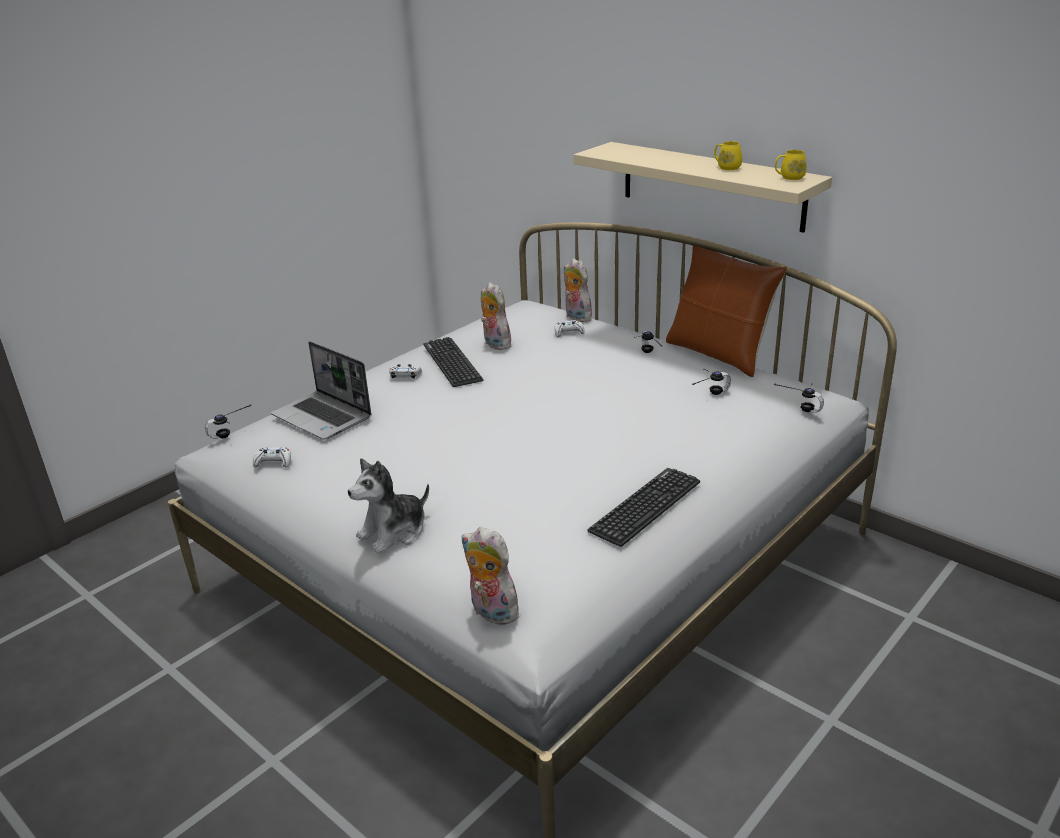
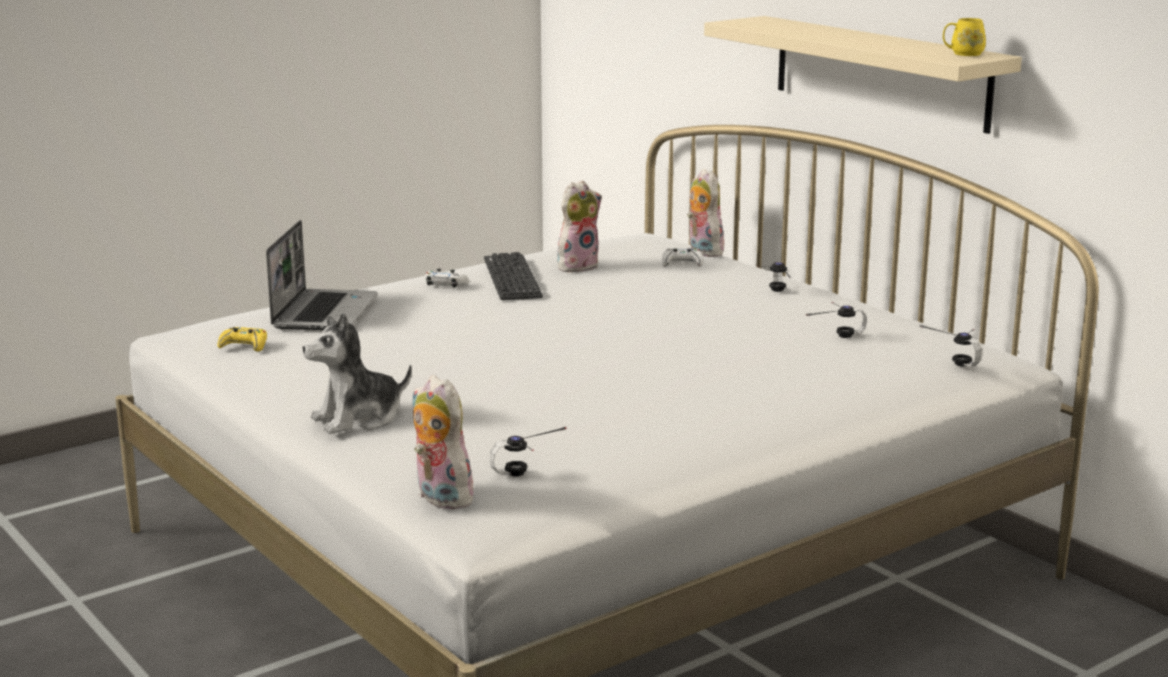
camera: 10 degrees right, 10 degrees down
headphones [205,404,252,439] -> headphones moved to [490,427,566,476]
white game controller [253,447,291,468] -> yellow game controller [217,327,267,352]
laptop [271,341,371,440] -> laptop turned 135 degrees counterclockwise [266,220,377,330]
plush toy [481,282,511,350] -> plush toy turned 75 degrees clockwise [558,180,602,272]
keyboard [587,468,700,547] -> none
brown pillow [666,246,787,377] -> none
yellow mug [714,141,742,170] -> none

